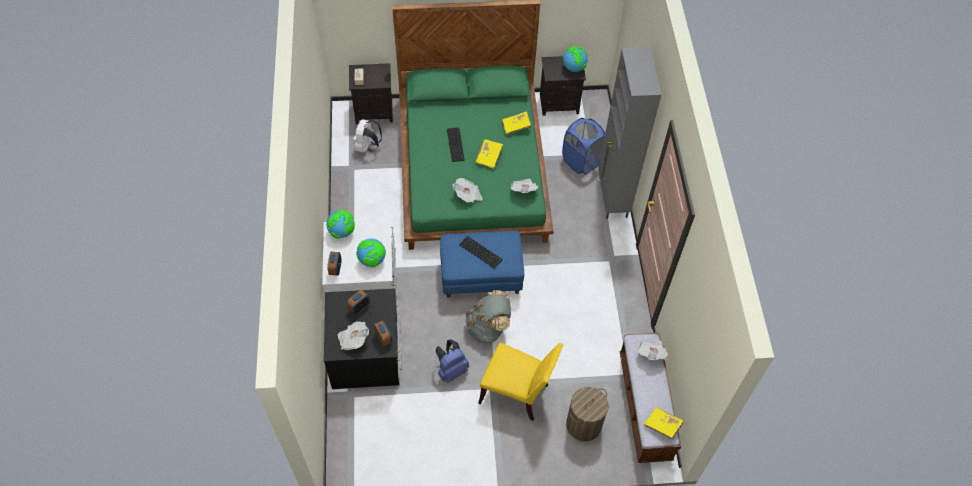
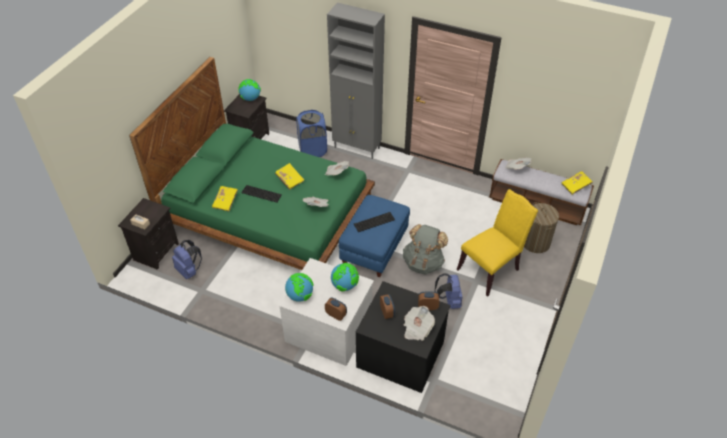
camera: 60 degrees left, 10 degrees down
white backpack [353,119,382,153] -> blue backpack [172,240,202,279]
yellow book [502,112,531,135] -> yellow book moved to [212,186,238,212]

